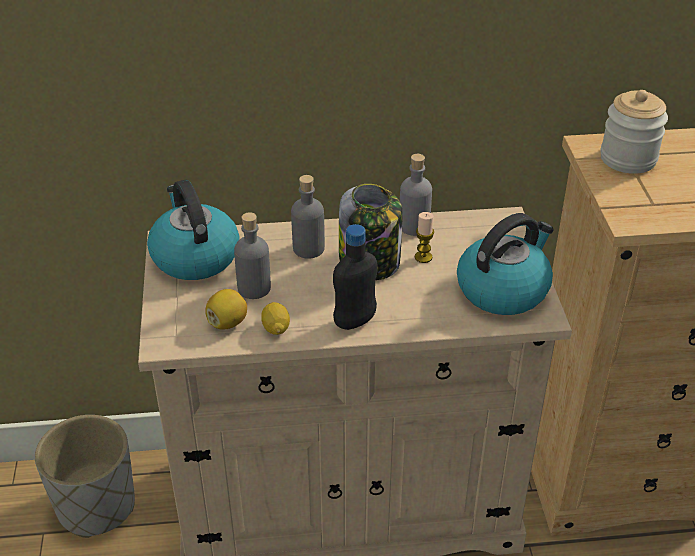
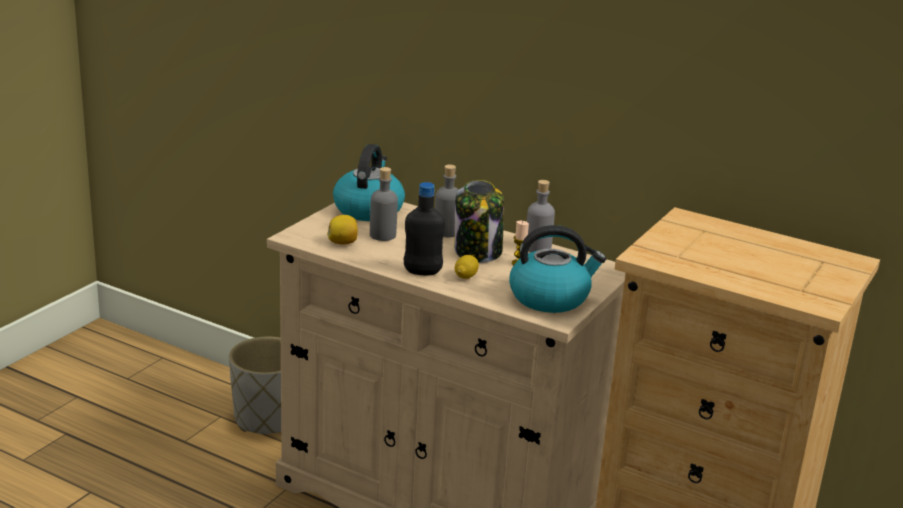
camera: 35 degrees right, 15 degrees down
lemon [261,302,290,335] -> lemon moved to [455,255,479,279]
jar [600,90,668,174] -> none

